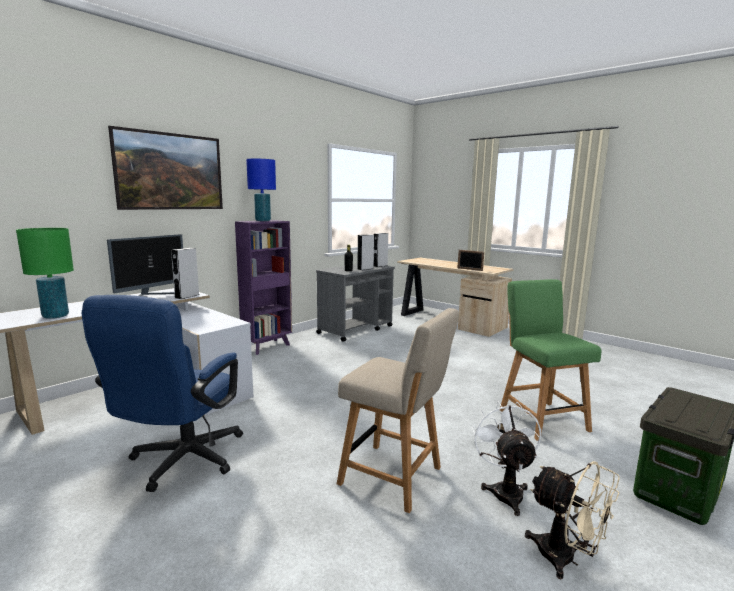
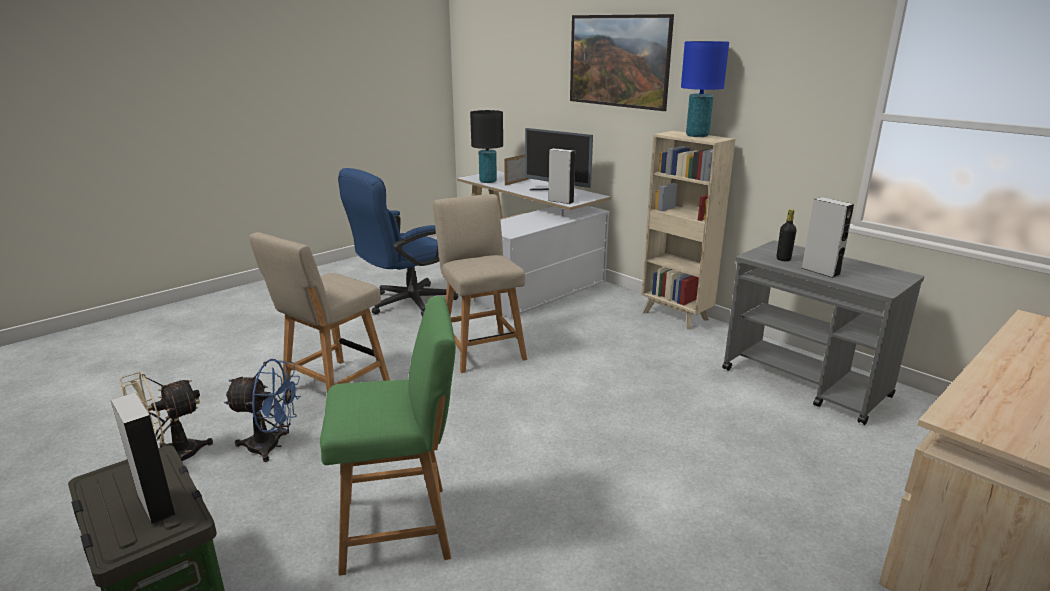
camera: 95 degrees right, 10 degrees up
green table lamp [16,228,74,319] -> black table lamp [470,110,503,183]
blue office chair [82,295,243,492] -> blue office chair turned 60 degrees counterclockwise [338,168,458,317]
purple bookcase [235,220,292,355] -> beige bookcase [641,131,736,330]
grey speaker [374,233,388,267] -> grey speaker moved to [111,392,176,525]
picture frame [457,250,484,271] -> picture frame moved to [504,154,529,185]
white fan [472,401,541,516] -> blue fan [224,359,301,462]
none -> beige chair [433,194,527,373]

